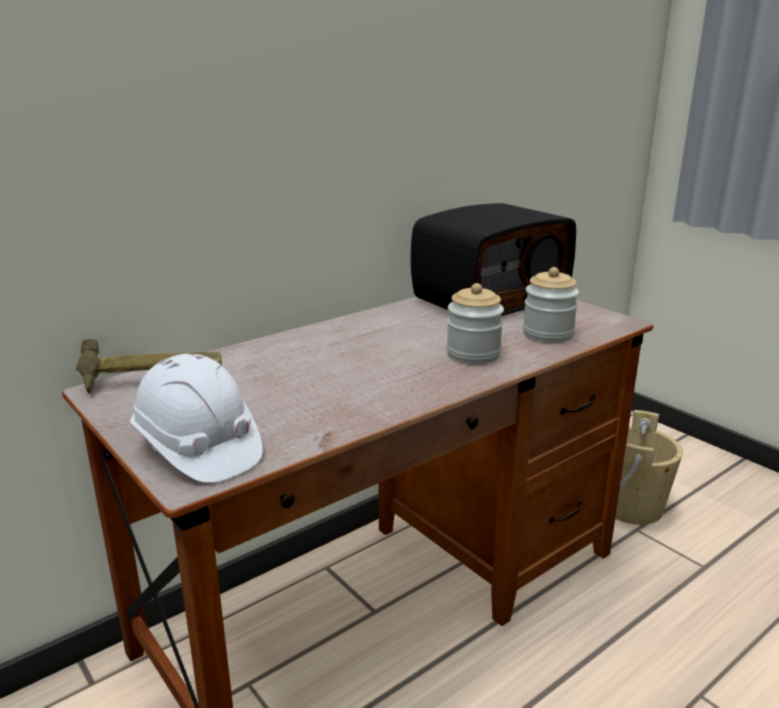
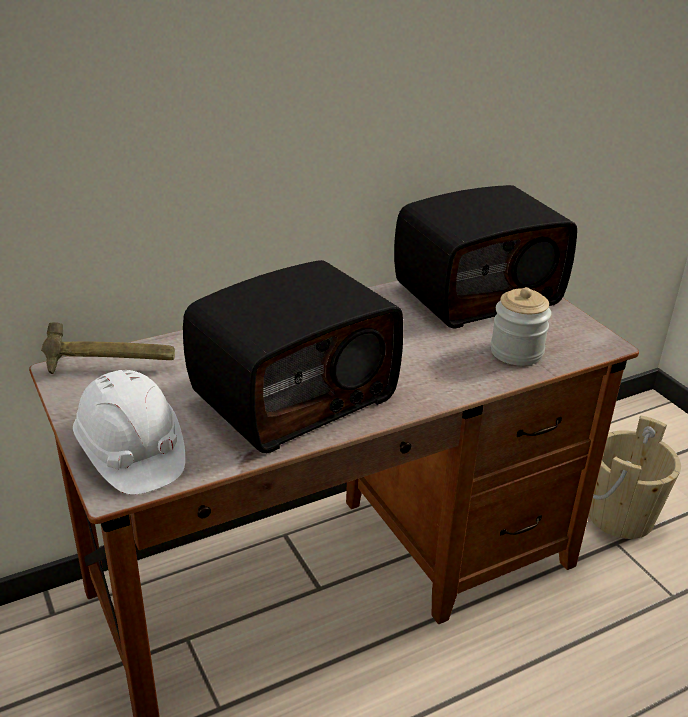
camera: 10 degrees right, 10 degrees up
jar [446,283,504,364] -> none
none -> radio [183,260,403,453]

